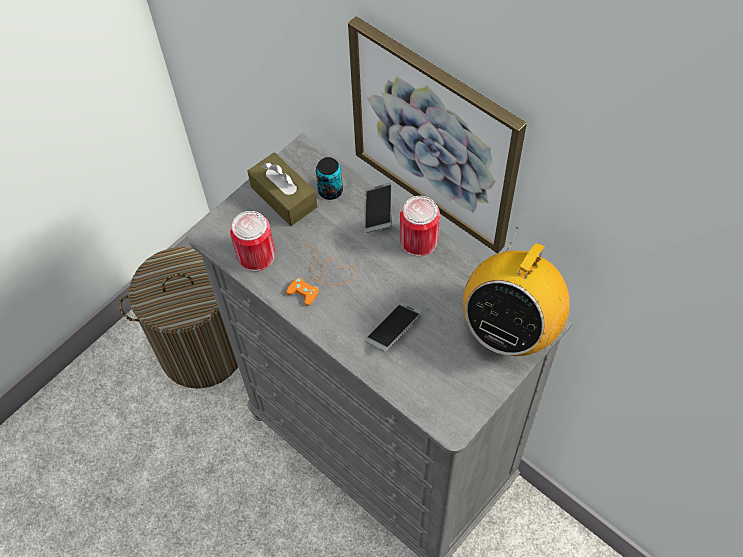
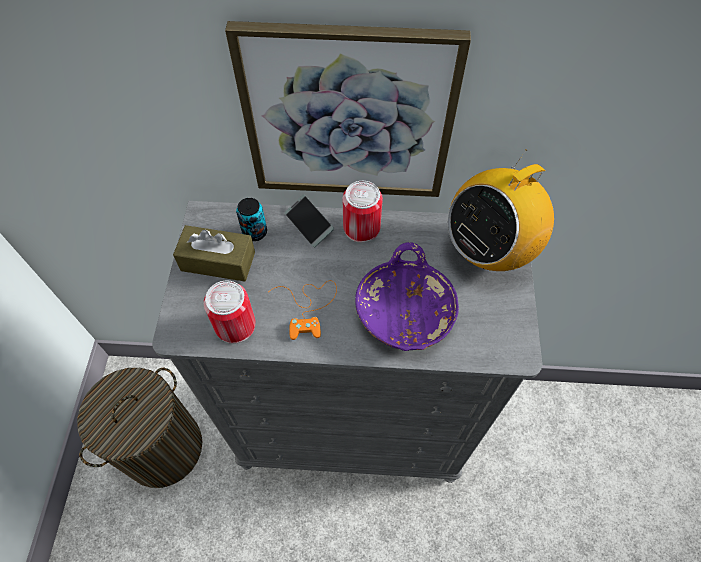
camera: 40 degrees left, 0 degrees up
phone [365,303,422,352] -> purple bowl [355,242,459,351]
radio [463,227,570,356] -> radio turned 60 degrees clockwise [448,149,554,271]

